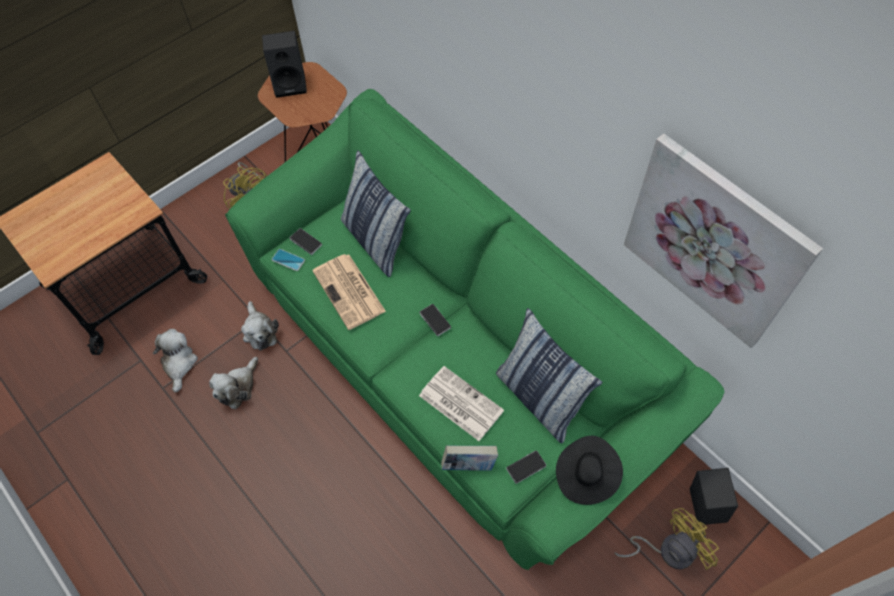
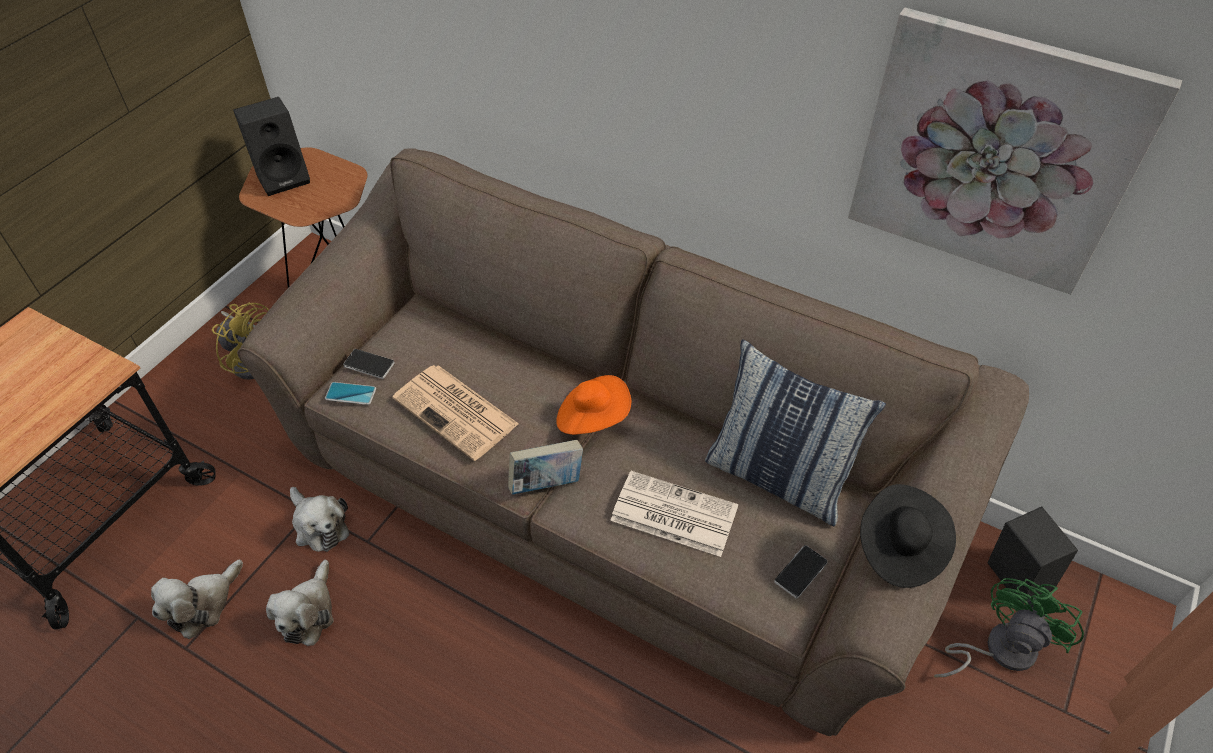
camera: 20 degrees left, 10 degrees down
plush toy [153,329,198,393] -> plush toy turned 120 degrees counterclockwise [151,560,243,639]
green sofa [225,89,725,570] -> brown sofa [237,148,1029,736]
pillow [341,150,411,277] -> none
phone [420,304,451,336] -> orange hat [556,375,631,435]
book [441,445,498,471] -> book moved to [508,440,583,495]
yellow fan [614,508,719,570] -> green fan [934,578,1084,677]

